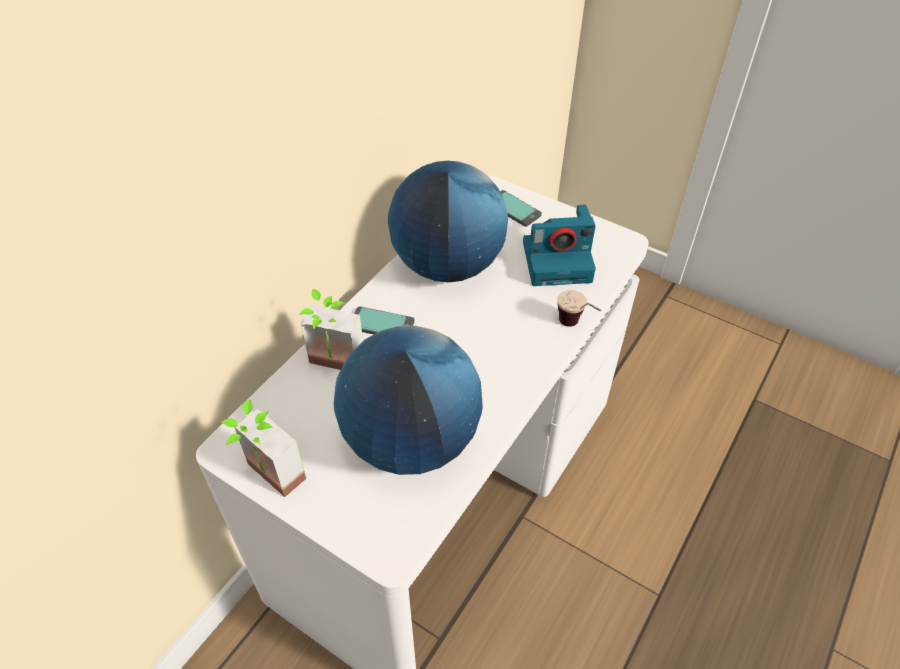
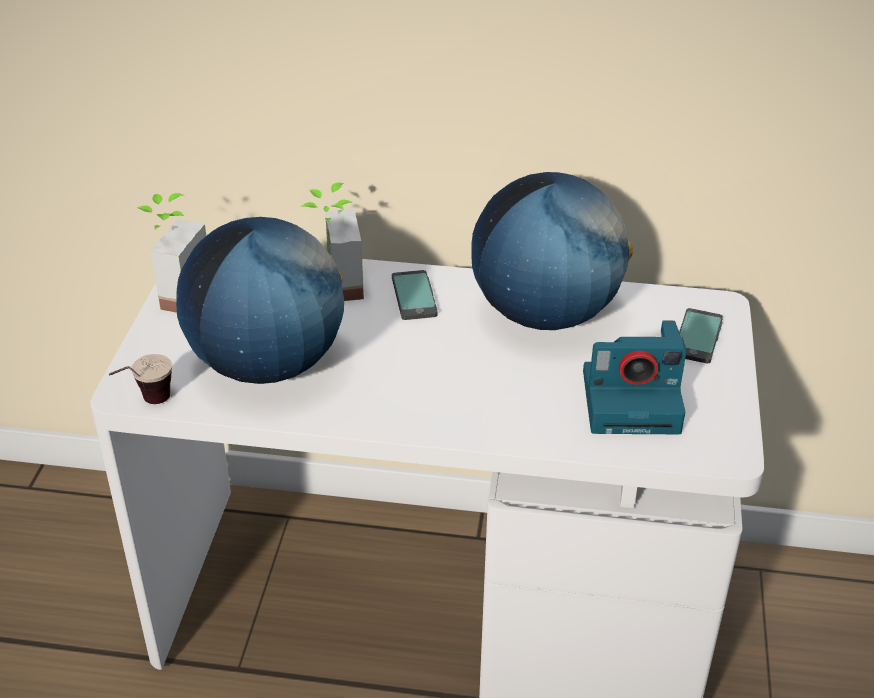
camera: 65 degrees right, 10 degrees down
camera [523,205,596,286] -> camera turned 60 degrees counterclockwise [583,321,687,434]
cup [557,290,601,327] -> cup moved to [109,354,172,404]

